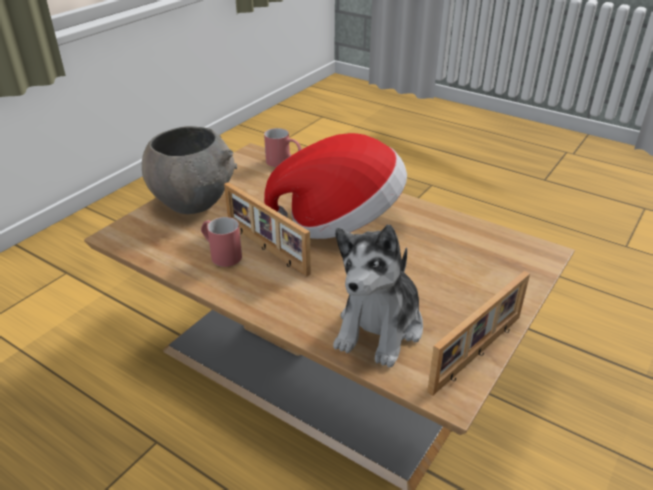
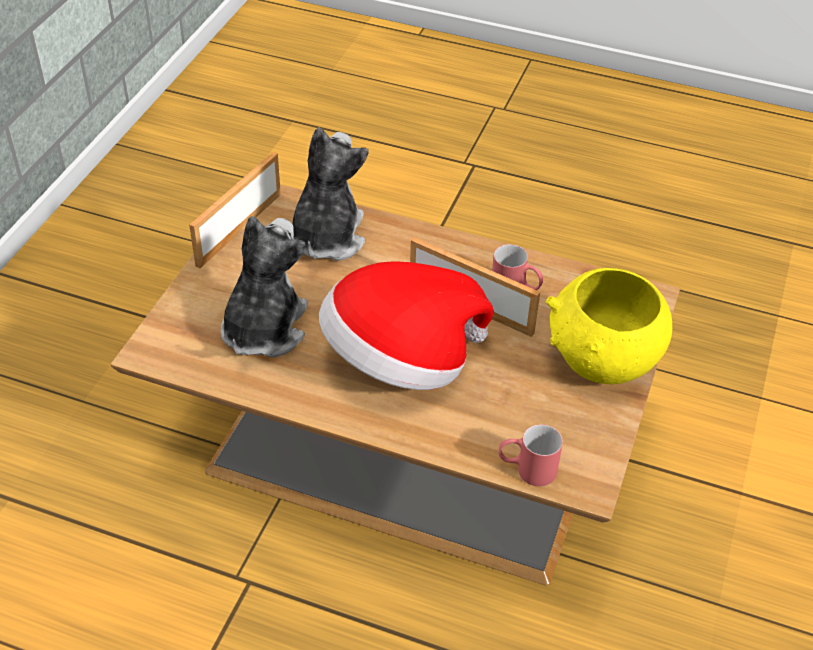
camera: 165 degrees right, 10 degrees up
grey bowl [142,126,237,214] -> yellow bowl [546,268,672,384]
none -> plush toy [221,216,308,358]

